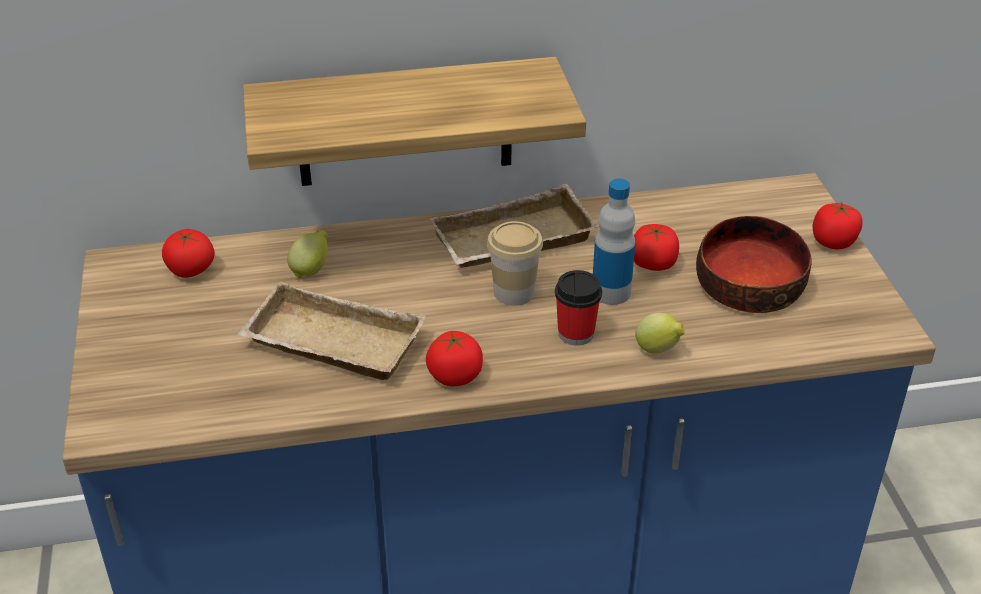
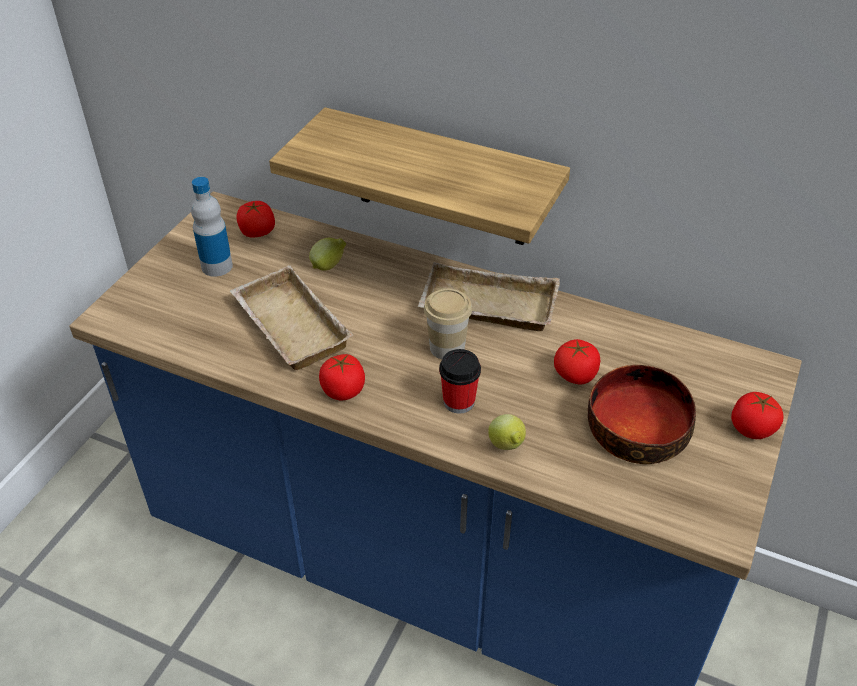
camera: 35 degrees right, 5 degrees up
bottle [593,178,635,305] -> bottle moved to [191,177,233,277]

